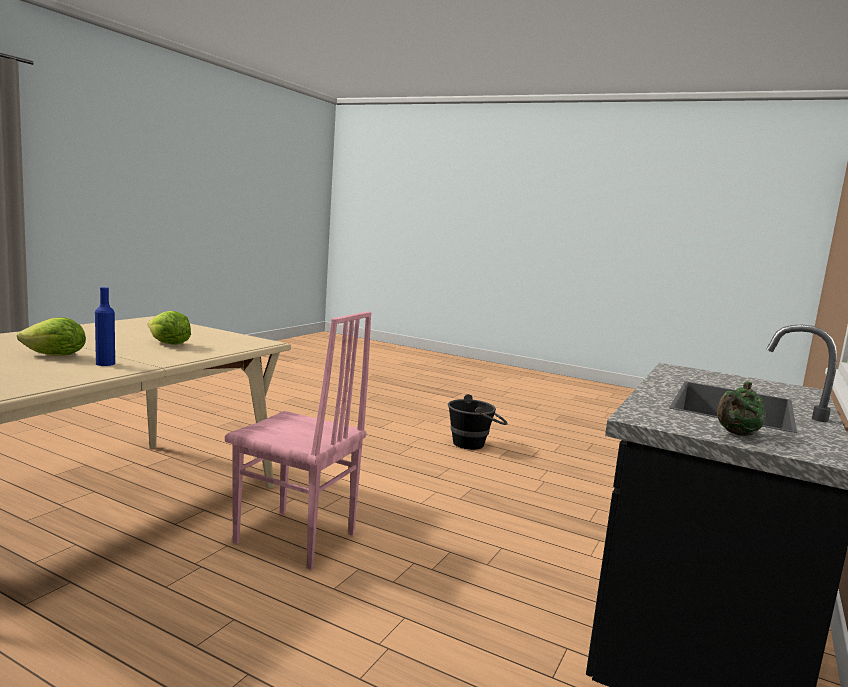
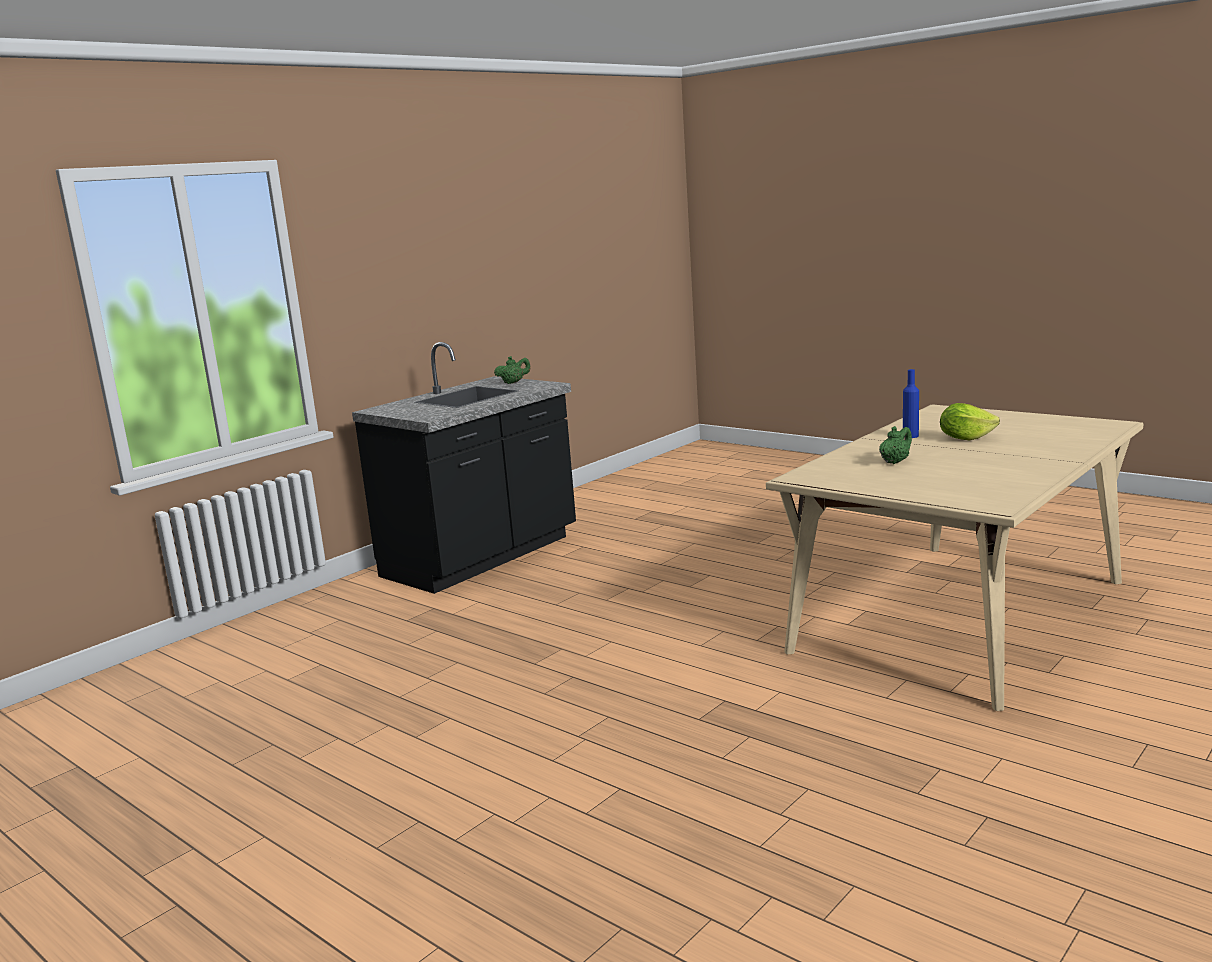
camera: 165 degrees left, 5 degrees up
lettuce [148,311,191,345] -> green teapot [879,426,912,464]
pink chair [225,311,372,570] -> none
black bucket [448,394,508,450] -> none

